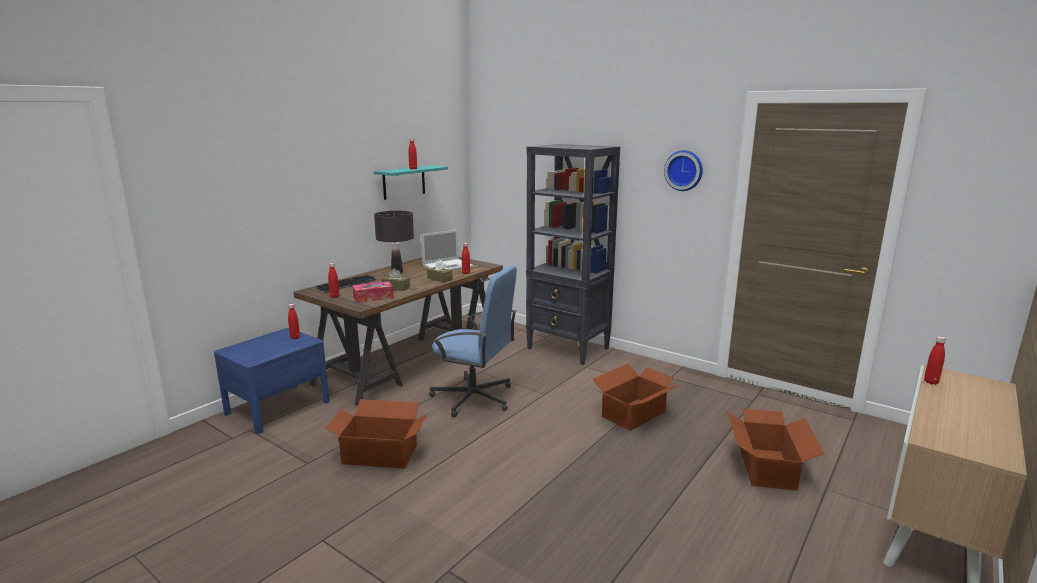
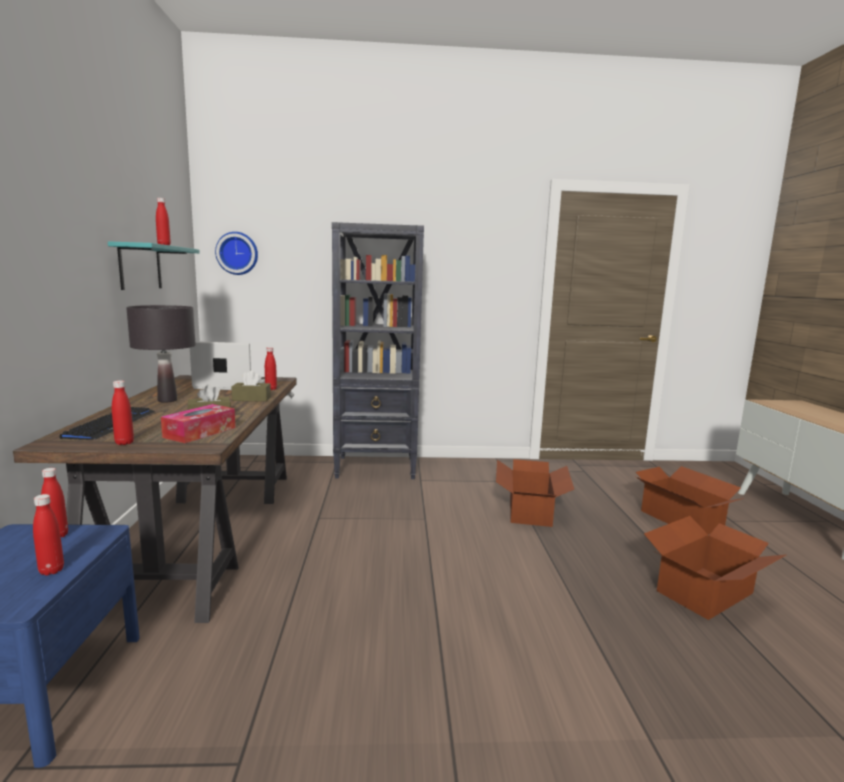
camera: 40 degrees left, 5 degrees down
cardboard box [325,399,427,469] -> cardboard box moved to [644,516,786,620]
laptop [421,230,473,270] -> laptop turned 105 degrees counterclockwise [190,341,265,390]
blue office chair [429,266,517,418] -> none
wall clock [664,150,703,191] -> wall clock moved to [215,232,258,275]
red bottle [924,336,946,385] -> red bottle moved to [33,494,64,576]

